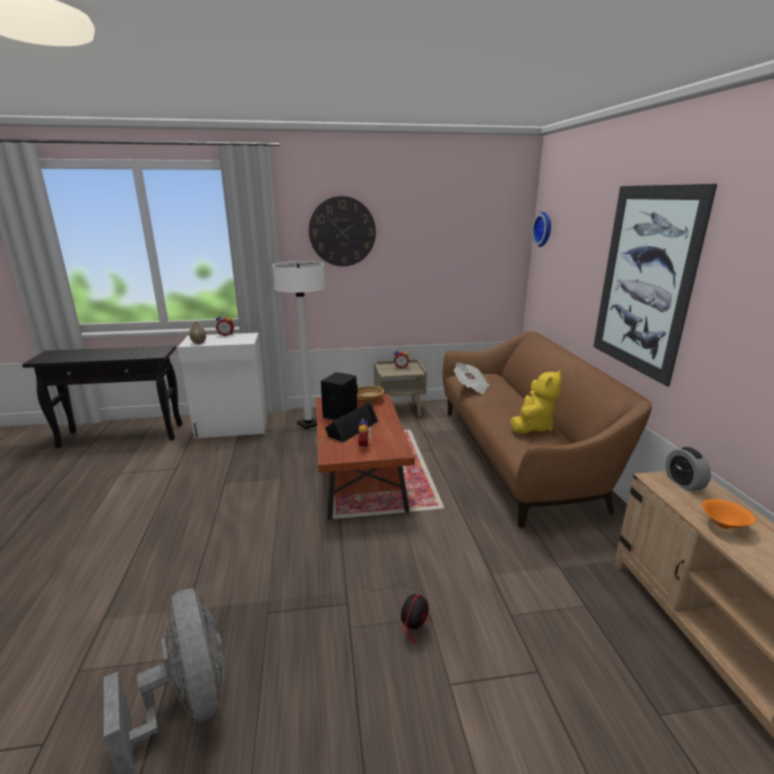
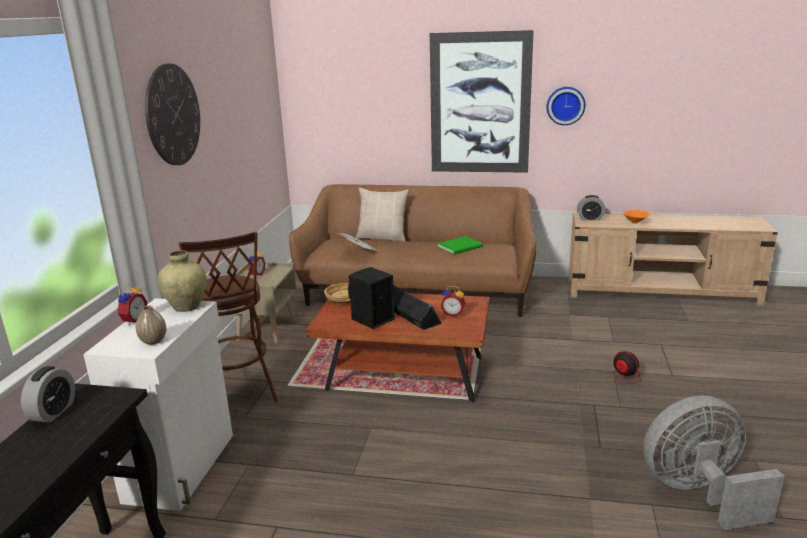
camera: 70 degrees left, 0 degrees up
white floor lamp [272,261,325,429] -> brown stool [179,231,278,402]
yellow plush toy [510,370,562,434] -> green book [437,236,483,254]
wall clock [532,212,551,247] -> wall clock moved to [547,87,585,125]
none -> alarm clock [21,366,75,423]
none -> beige vase [157,250,207,312]
none -> beige pillow [356,187,409,242]

